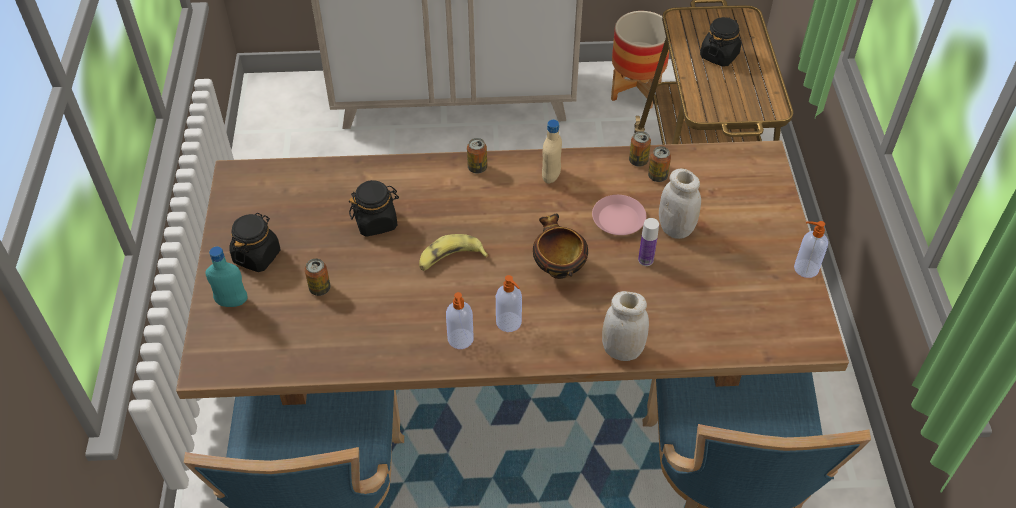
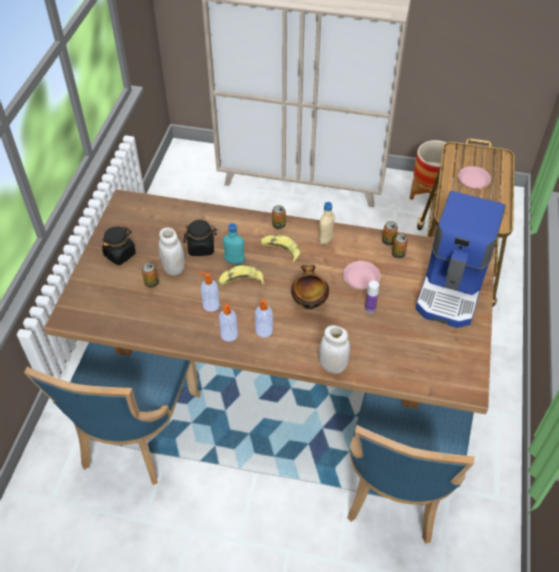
camera: 15 degrees right, 0 degrees up
turquoise bottle [206,246,248,307] -> turquoise bottle moved to [223,223,245,265]
white jar [659,169,701,239] -> white jar moved to [158,227,185,276]
black jar [700,17,741,67] -> pink plate [458,166,491,189]
soap dispenser [794,221,828,278] -> soap dispenser moved to [199,272,220,312]
none -> banana [260,235,300,263]
none -> coffee machine [415,191,506,328]

